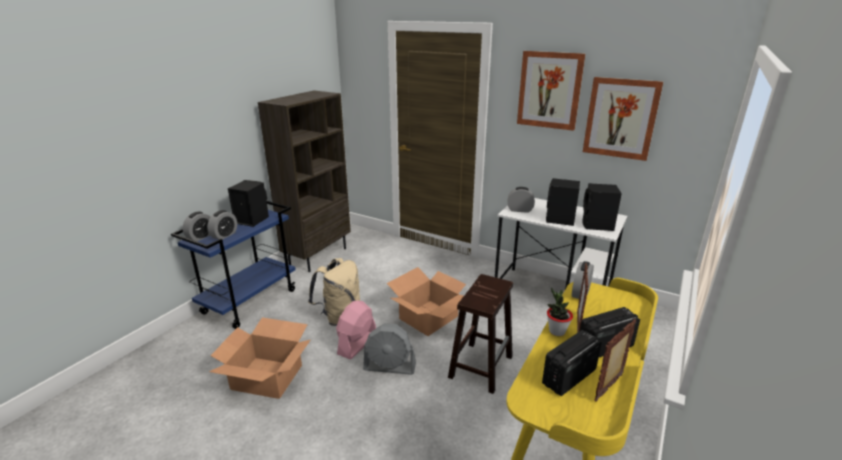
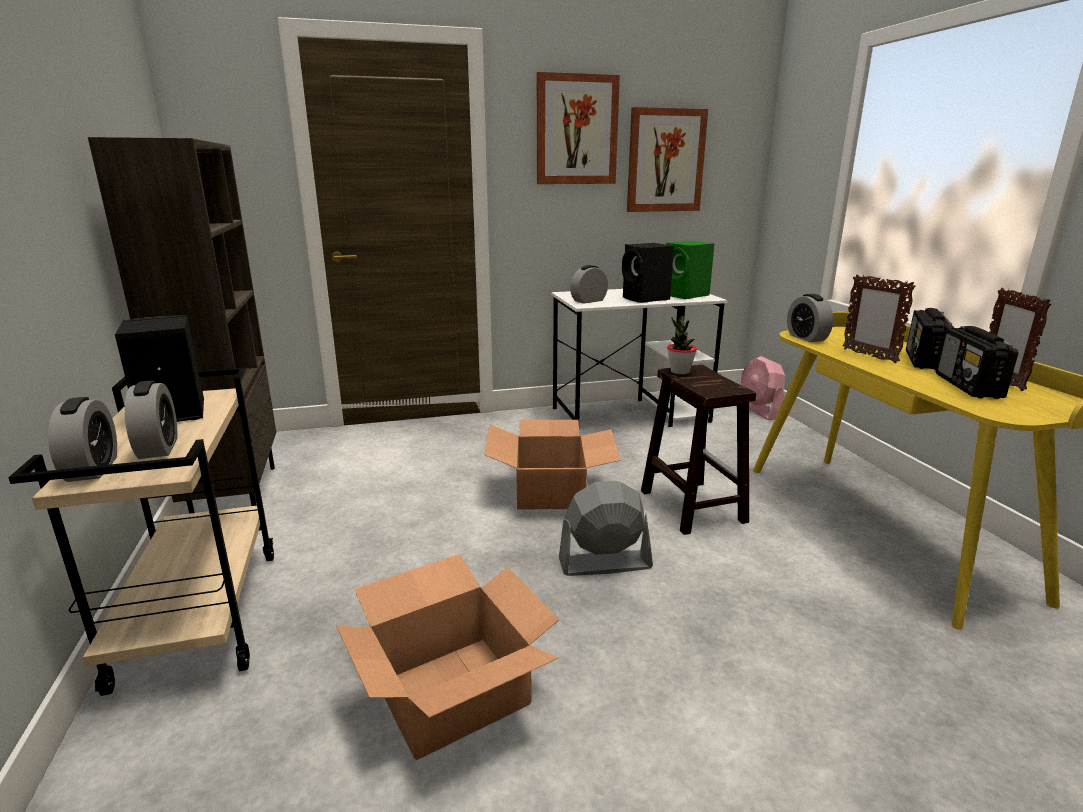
camera: 45 degrees left, 5 degrees down
blue cart [171,201,296,329] -> beige cart [8,368,274,696]
beige backpack [308,258,360,326] -> none
pink fan [336,300,376,359] -> pink fan moved to [741,356,785,420]
grey fan [363,323,416,375] -> grey fan turned 150 degrees counterclockwise [559,481,653,576]
potted plant [547,288,573,336] -> potted plant moved to [667,316,697,375]
black speaker [582,183,622,231] -> green speaker [666,241,714,299]

